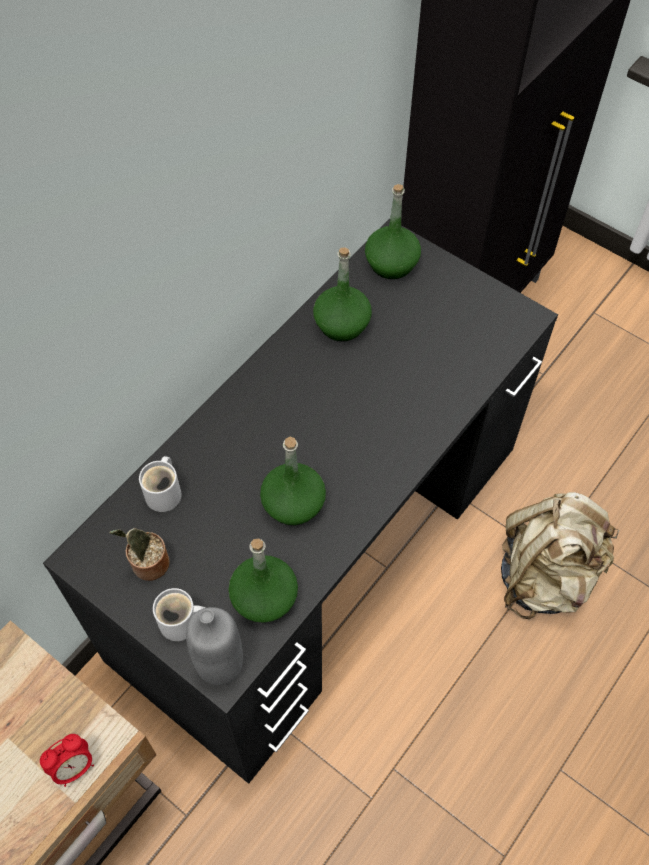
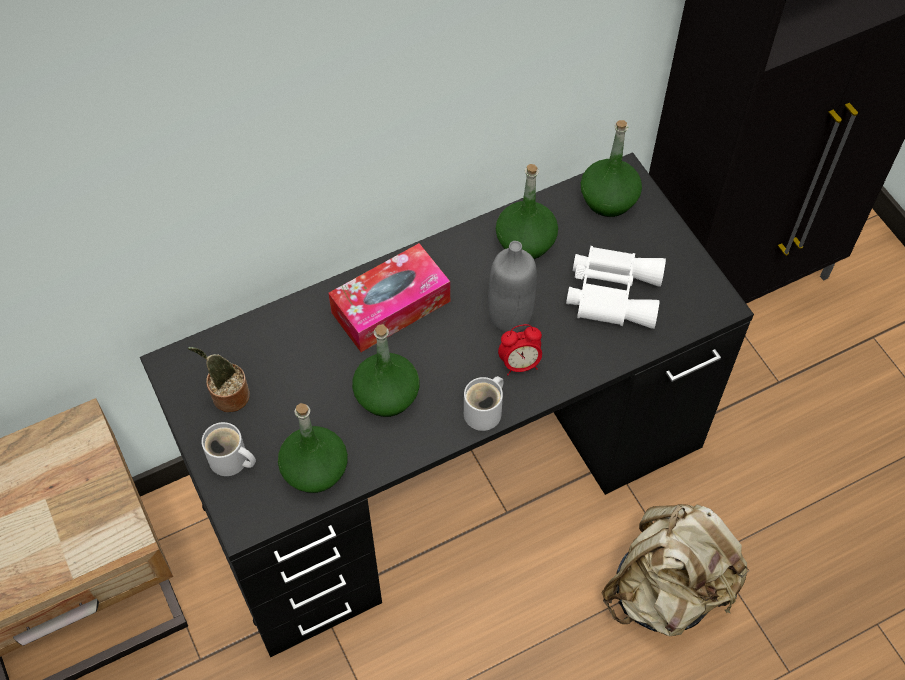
camera: 25 degrees right, 0 degrees up
alarm clock [40,734,94,787] -> alarm clock moved to [498,324,542,375]
white mug [139,456,182,512] -> white mug moved to [464,376,504,431]
grey bottle [186,607,243,685] -> grey bottle moved to [488,241,537,333]
none -> tissue box [328,243,450,352]
none -> white binoculars [566,246,666,329]

